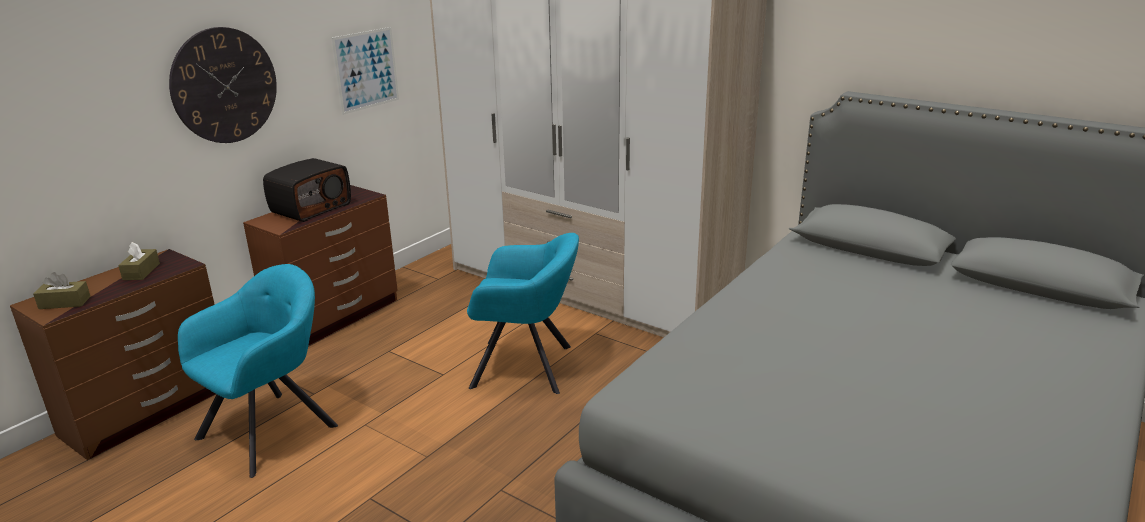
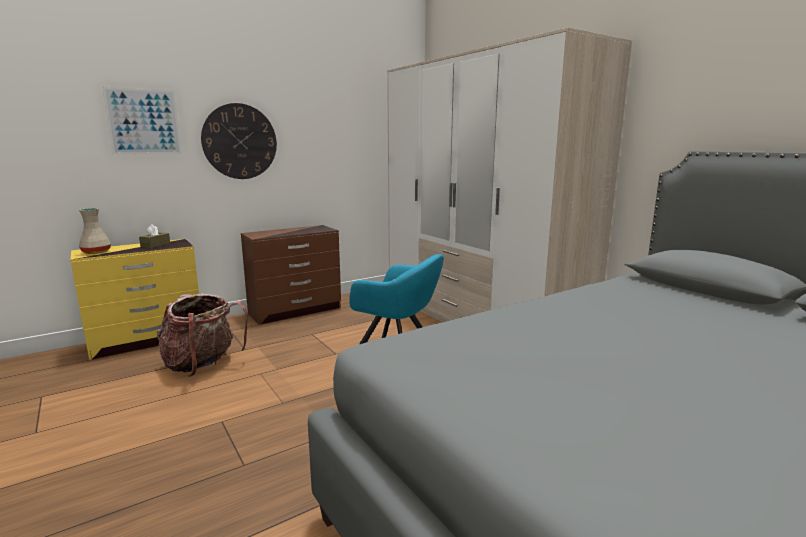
camera: 20 degrees right, 10 degrees down
brown dresser [10,249,215,460] -> yellow dresser [70,239,199,360]
brown tissue box [33,272,91,309] -> beige vase [79,208,111,254]
turquoise armchair [178,264,338,478] -> backpack [157,293,248,377]
radio [263,158,351,222] -> none
picture [332,27,399,115] -> picture moved to [102,87,182,155]

